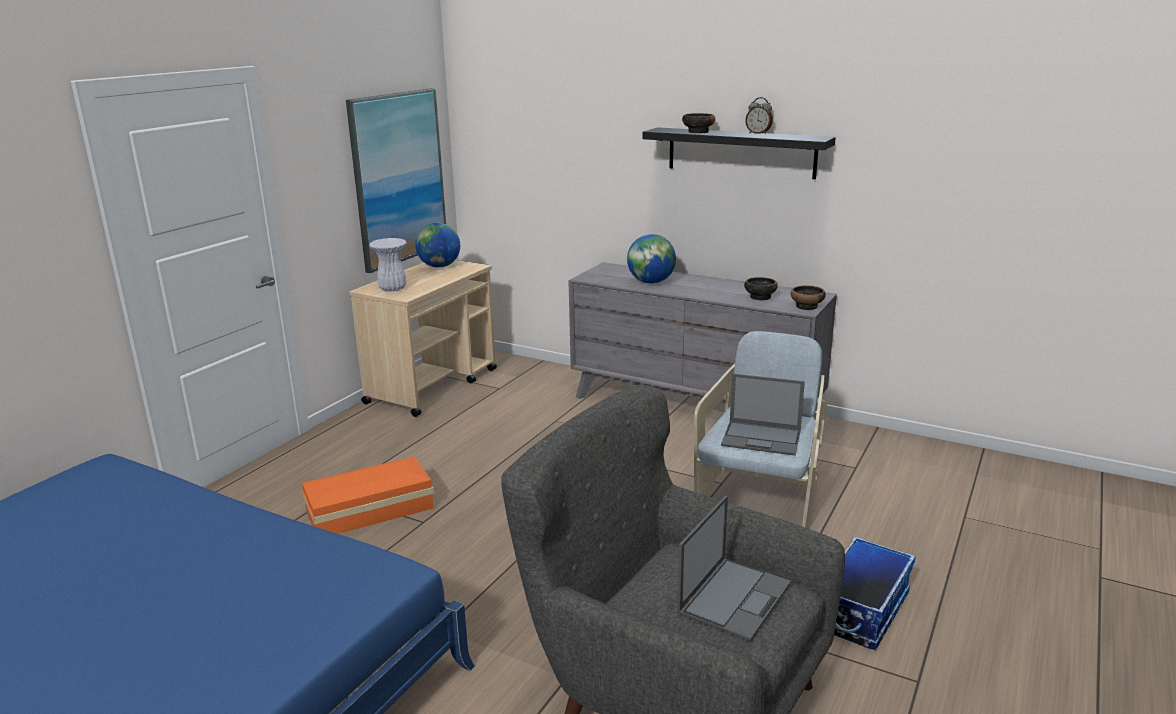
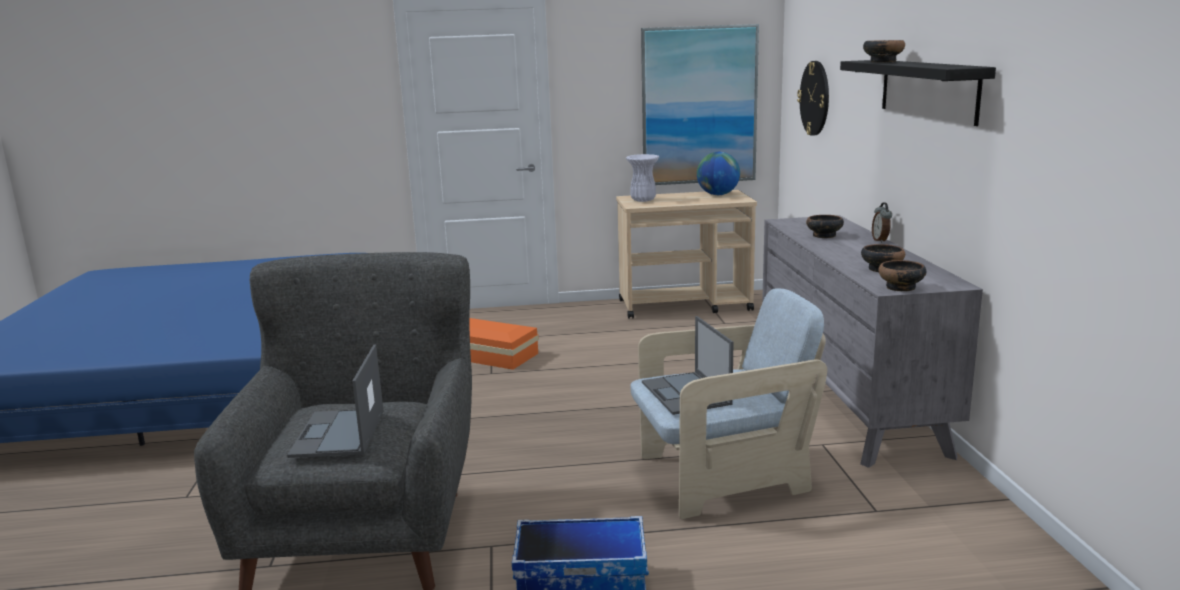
camera: 55 degrees right, 5 degrees down
globe [627,234,676,284] -> bowl [806,215,844,238]
laptop [677,495,791,641] -> laptop turned 90 degrees clockwise [287,345,383,458]
alarm clock [745,97,773,135] -> alarm clock moved to [872,202,892,243]
none -> wall clock [797,61,829,136]

